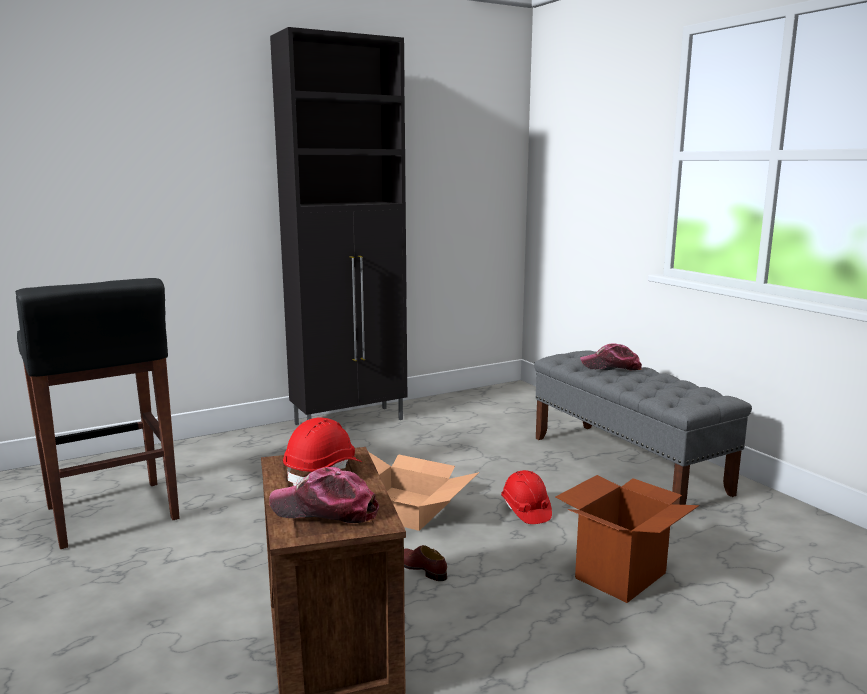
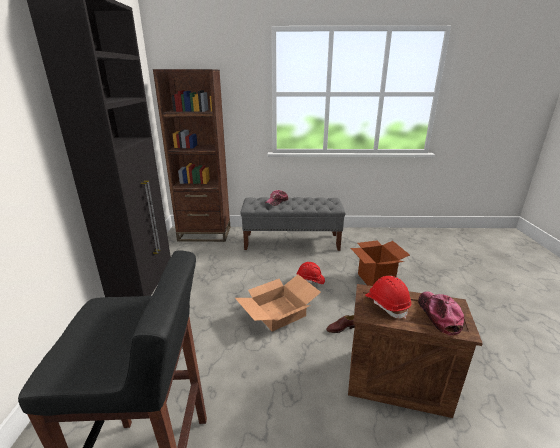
camera: 60 degrees left, 10 degrees up
cap [269,467,379,523] -> cap turned 135 degrees clockwise [418,291,464,336]
none -> brown bookcase [153,69,230,242]

